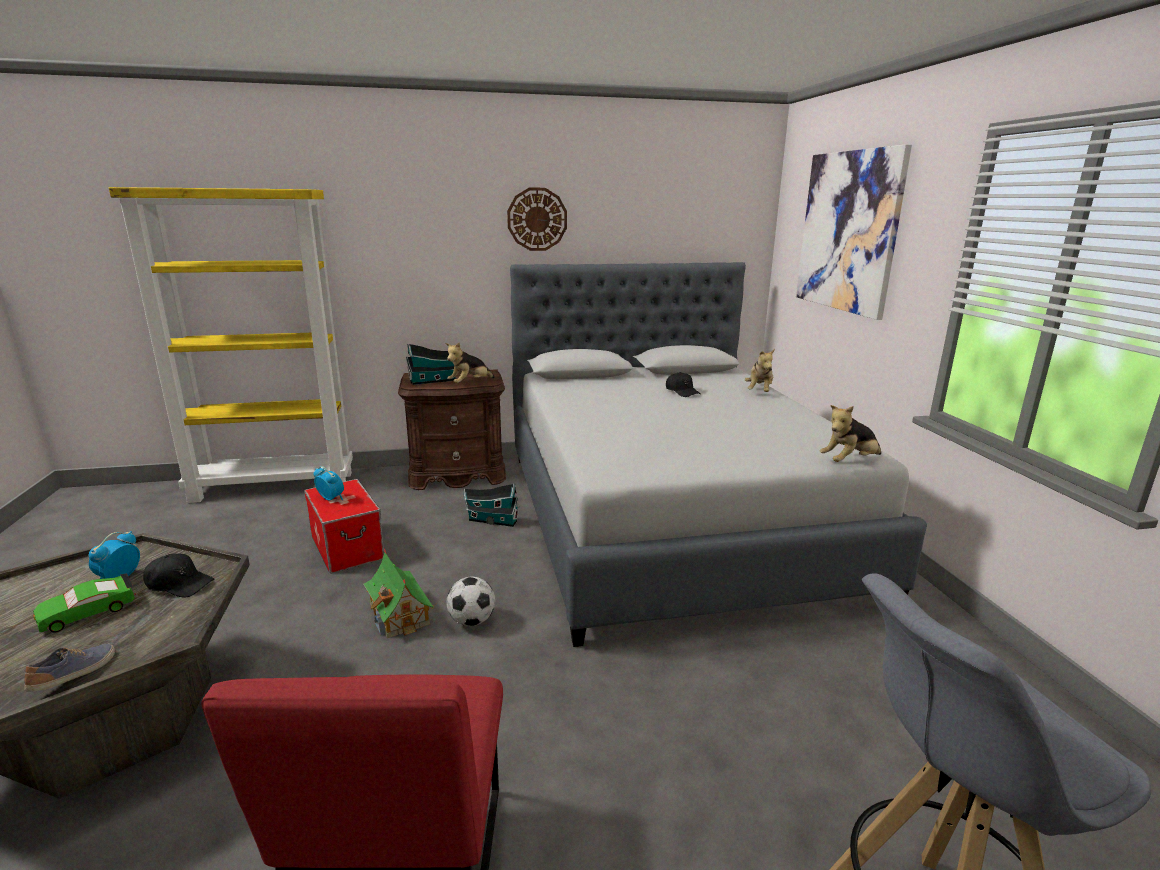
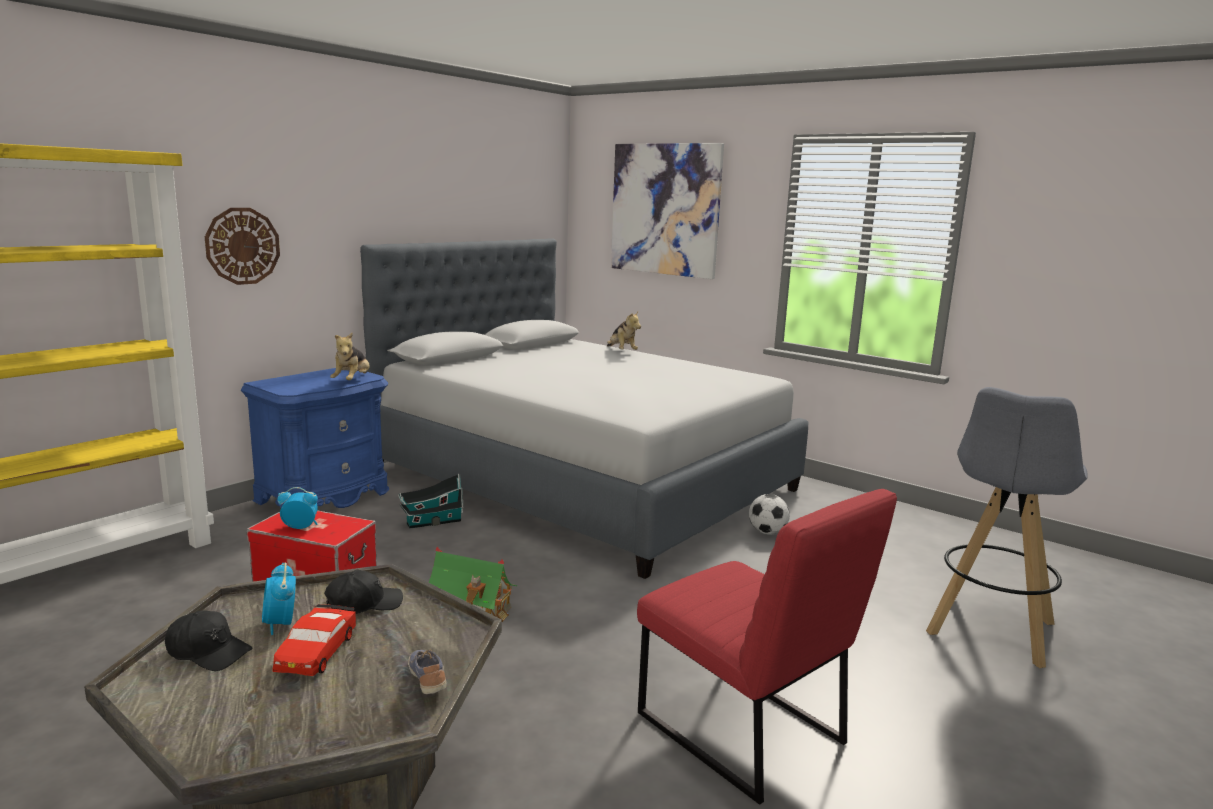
camera: 40 degrees left, 5 degrees down
green toy car [33,573,136,633] -> red toy car [272,604,356,676]
brown nightstand [398,369,506,490] -> blue nightstand [241,368,389,508]
toy house [406,343,456,385] -> none
football [446,577,495,626] -> football moved to [749,494,790,535]
wall clock [507,188,567,251] -> wall clock moved to [205,208,280,285]
black cap [666,372,701,397] -> black cap moved to [165,610,253,671]
plush toy [819,405,881,462] -> none

